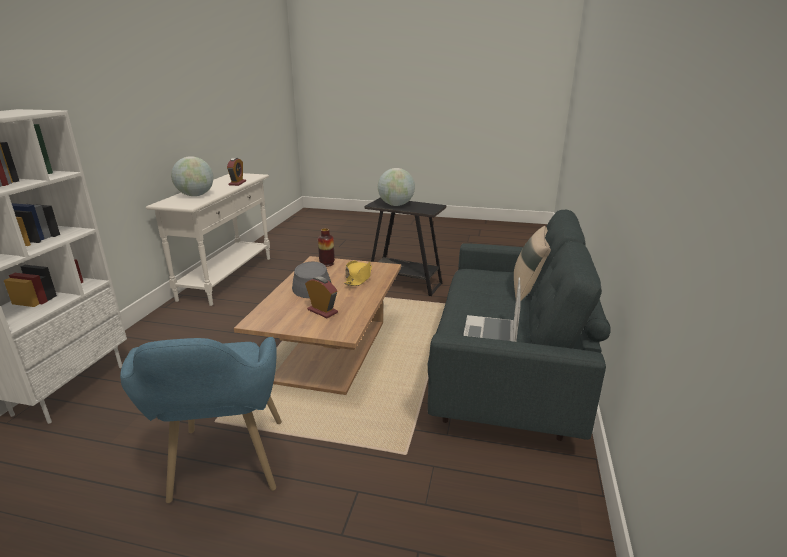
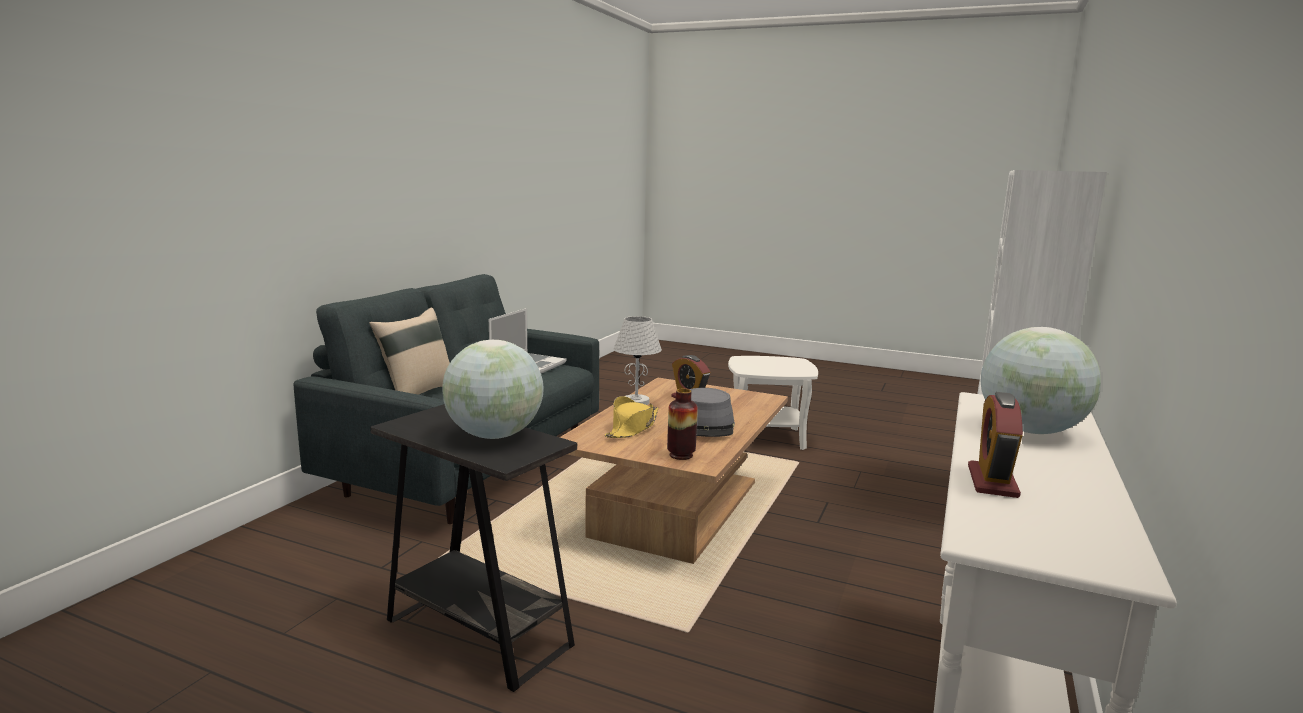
camera: 170 degrees left, 10 degrees down
blue armchair [120,337,282,503] -> white side table [728,356,818,450]
none -> white table lamp [614,316,662,405]

